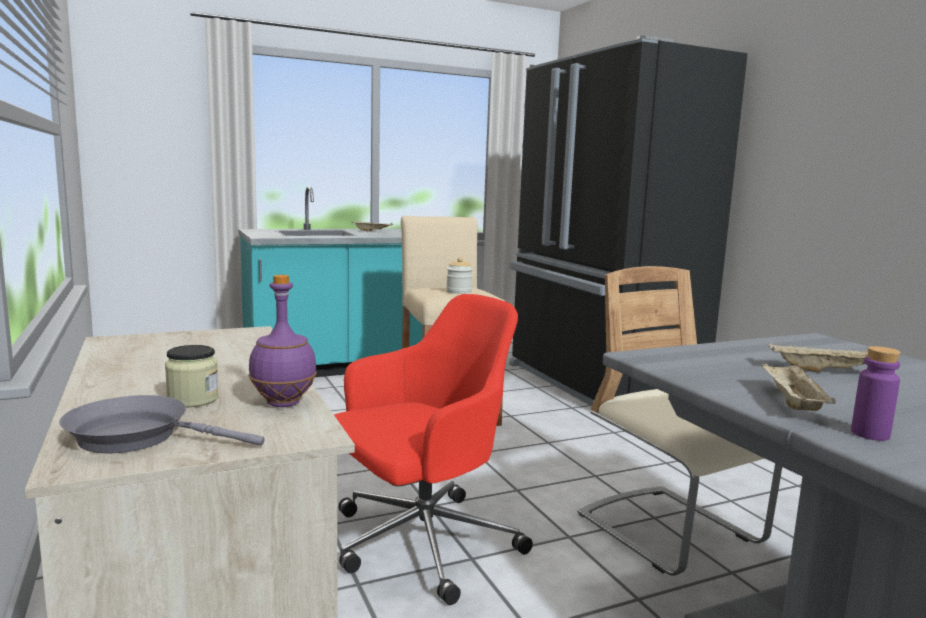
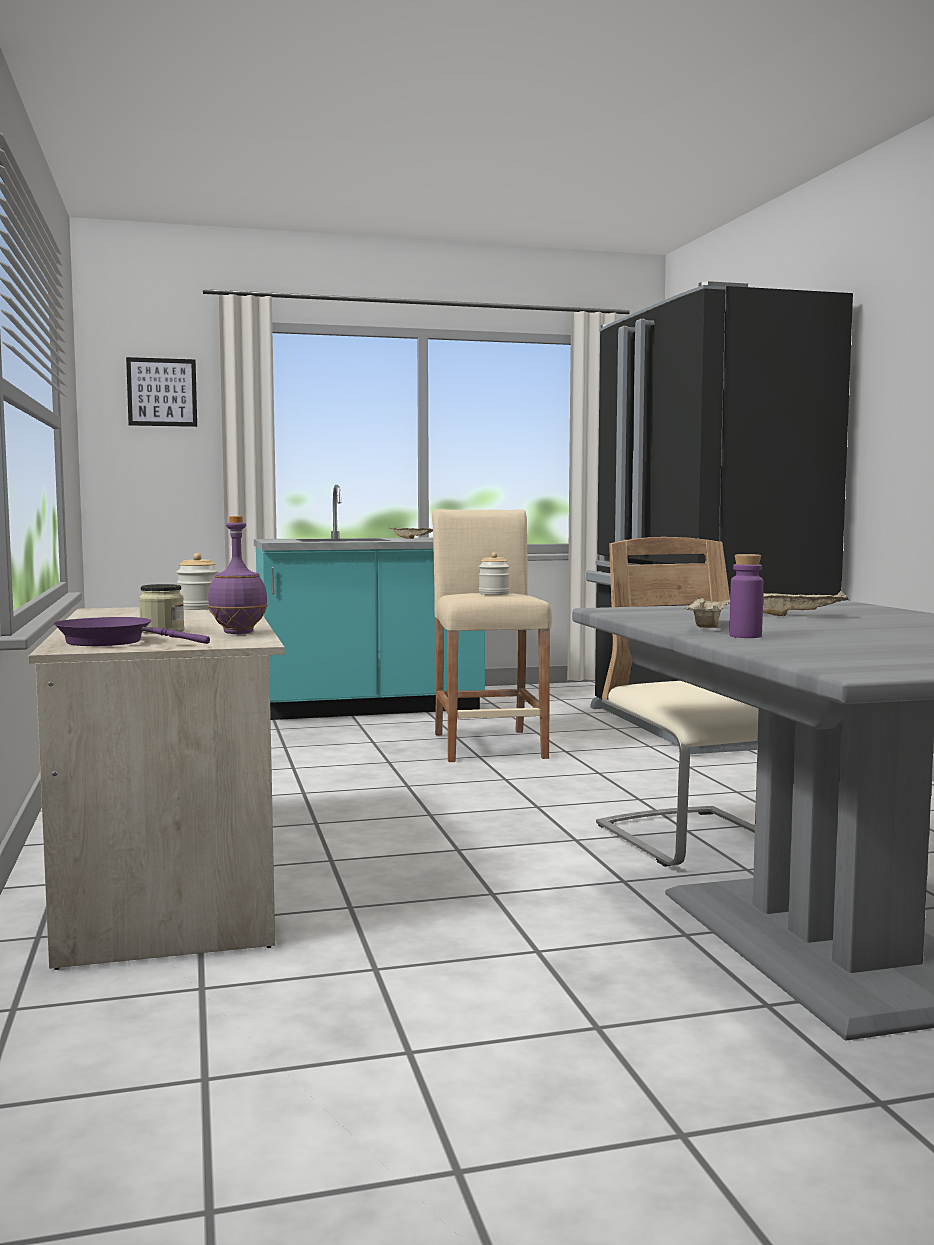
camera: 10 degrees right, 5 degrees down
grey frying pan [59,395,265,453] -> purple frying pan [53,617,210,646]
red office chair [334,294,533,605] -> none
none -> picture [126,357,197,427]
none -> jar [177,553,219,610]

